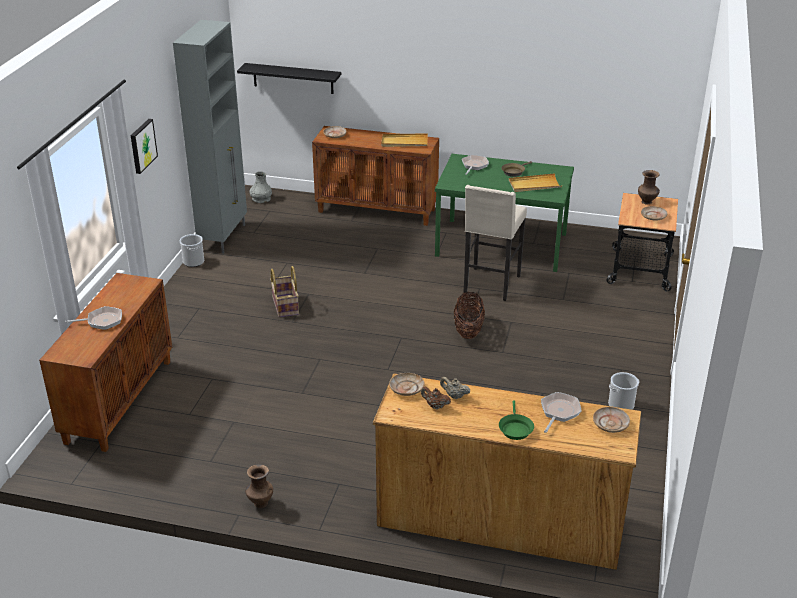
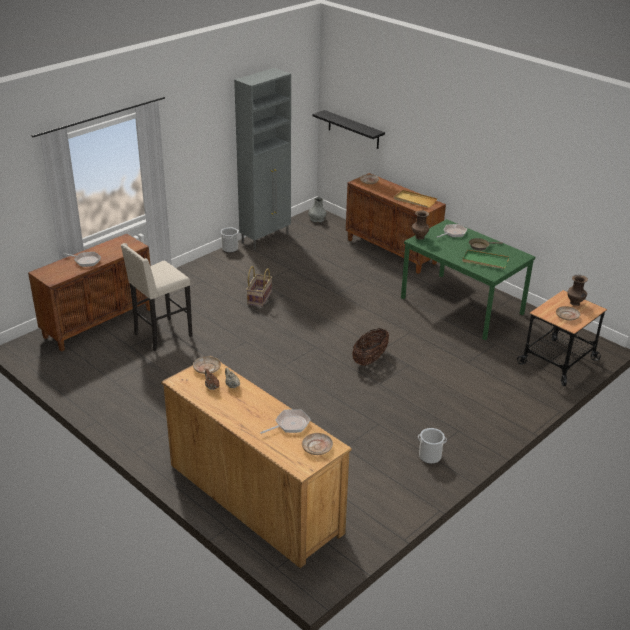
camera: 30 degrees right, 0 degrees up
picture [131,119,158,174] -> none
brown vase [245,464,273,508] -> brown vase moved to [412,210,429,240]
beige stool [464,185,527,301] -> beige stool moved to [121,243,193,351]
green frying pan [499,400,534,440] -> none
beige tray [509,173,562,192] -> green tray [462,250,509,269]

